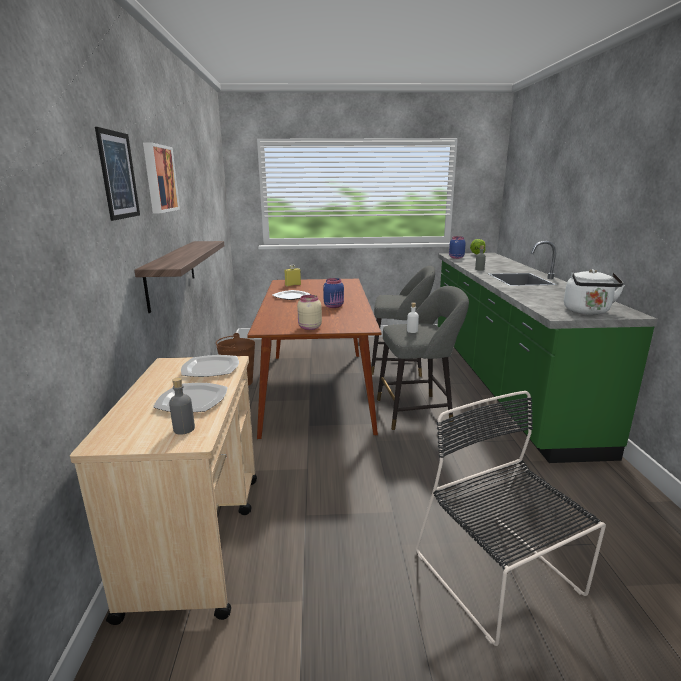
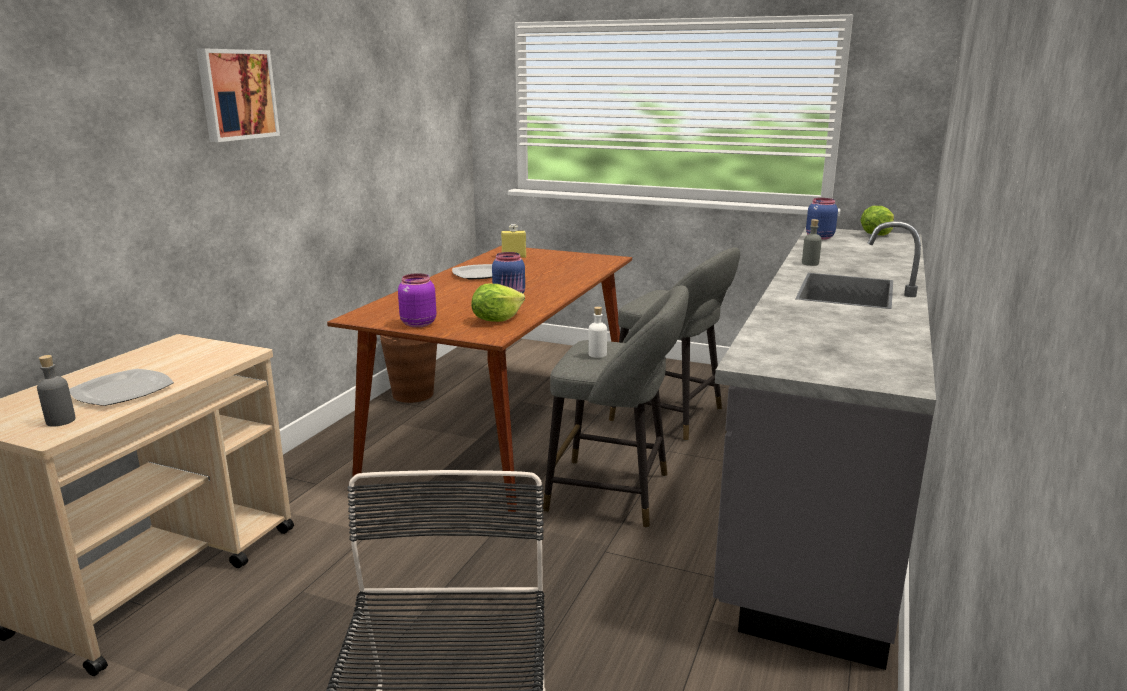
camera: 25 degrees right, 0 degrees up
picture [95,127,140,221] -> none
shelf [134,241,224,313] -> none
plate [181,355,239,377] -> none
beige jar [297,295,322,330] -> purple jar [398,273,437,328]
green counter [438,241,658,463] -> grey counter [713,221,936,670]
white kettle [564,269,625,315] -> none
none -> lettuce [471,284,525,322]

